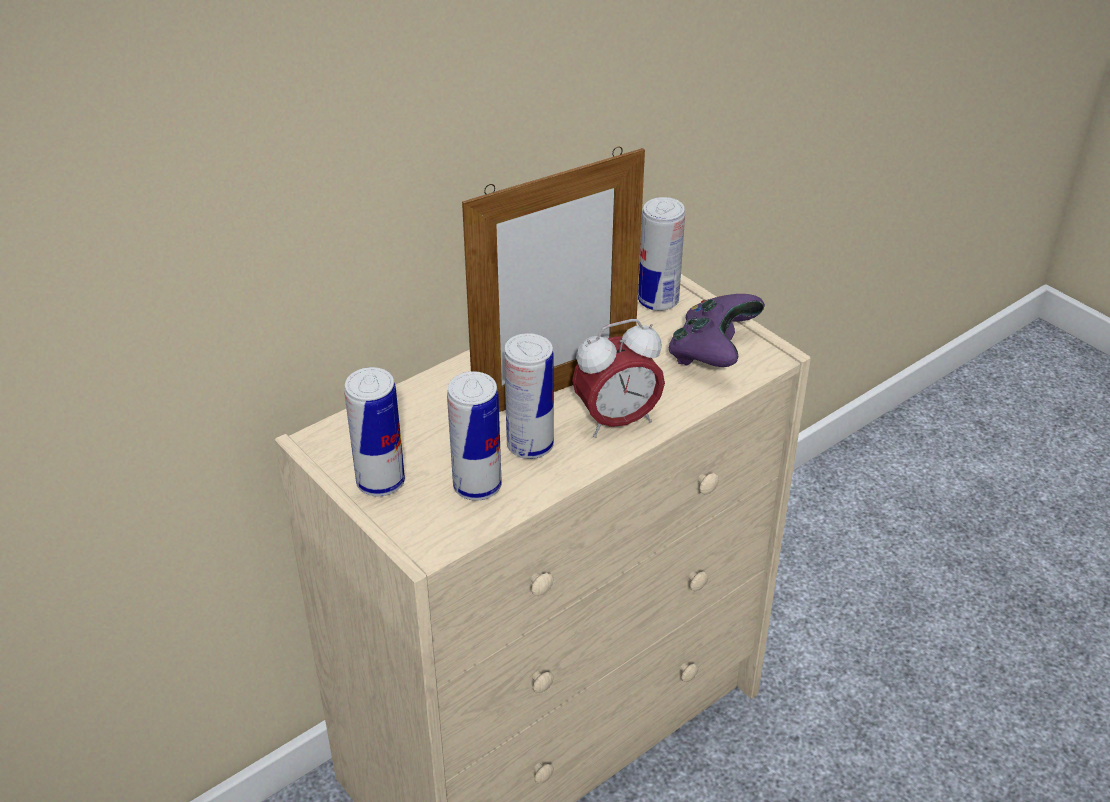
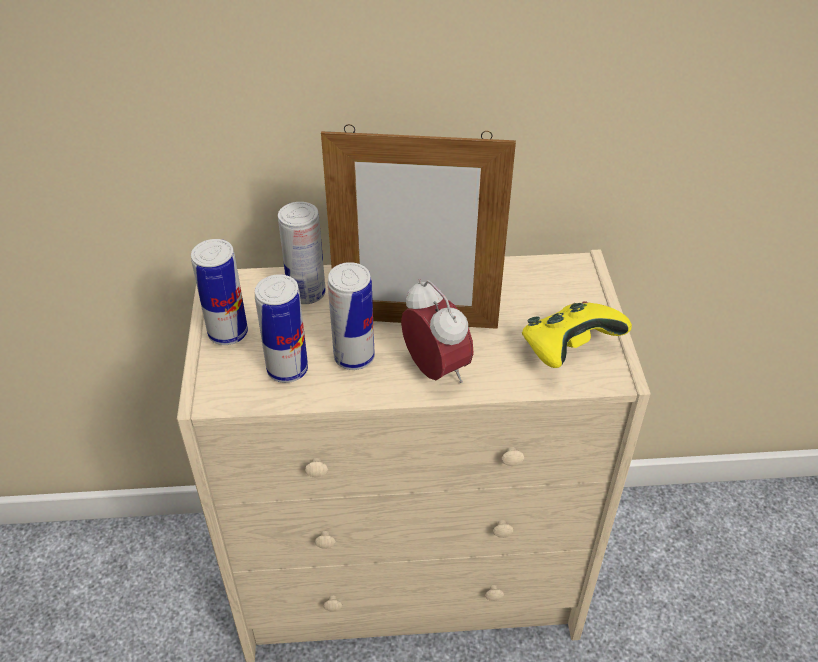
camera: 35 degrees right, 5 degrees up
alarm clock [572,319,665,438] -> alarm clock turned 135 degrees counterclockwise [401,279,474,383]
can [638,197,685,311] -> can moved to [278,202,326,304]
purple game controller [669,294,765,367] -> yellow game controller [522,301,632,368]

